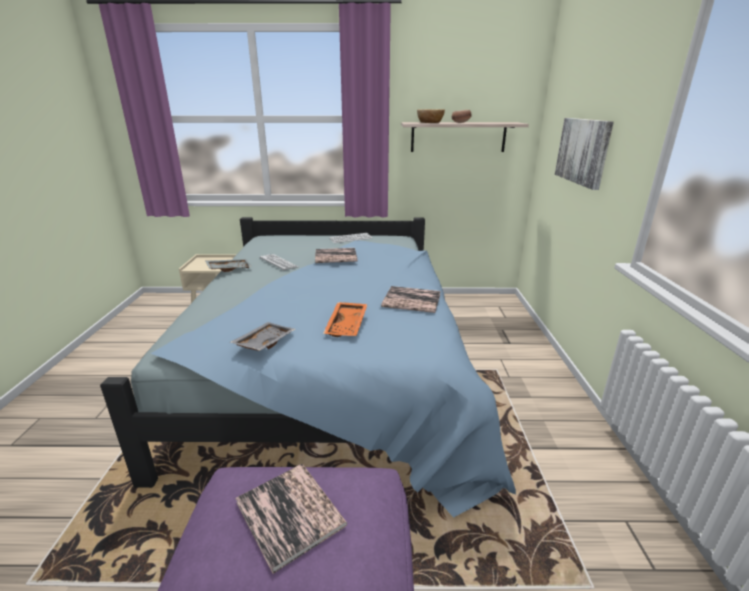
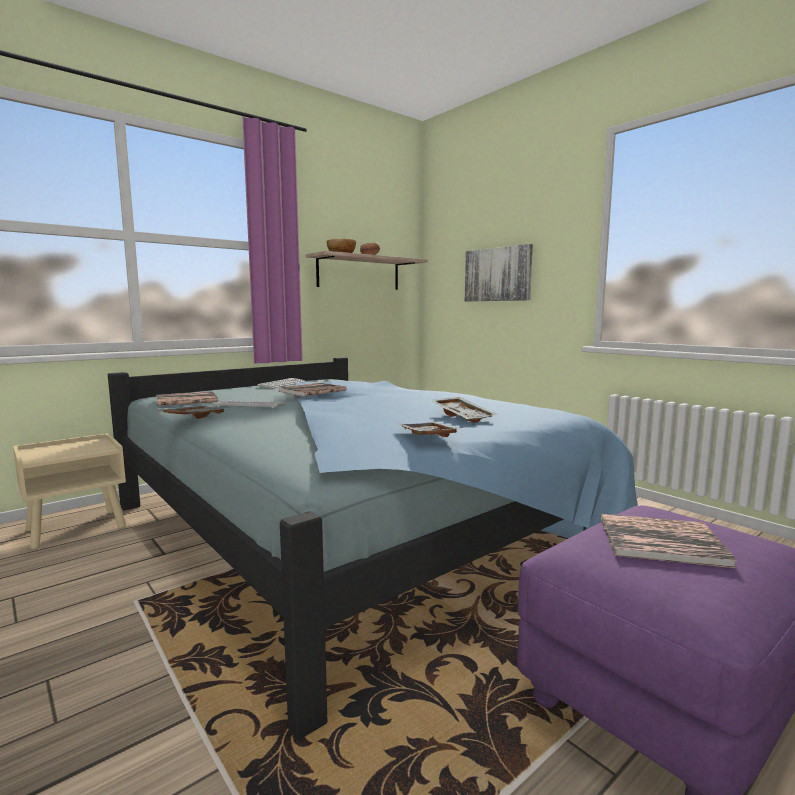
camera: 40 degrees left, 15 degrees down
orange tray [323,302,368,337] -> grey tray [430,397,497,423]
book [381,286,440,313] -> book moved to [157,391,218,406]

